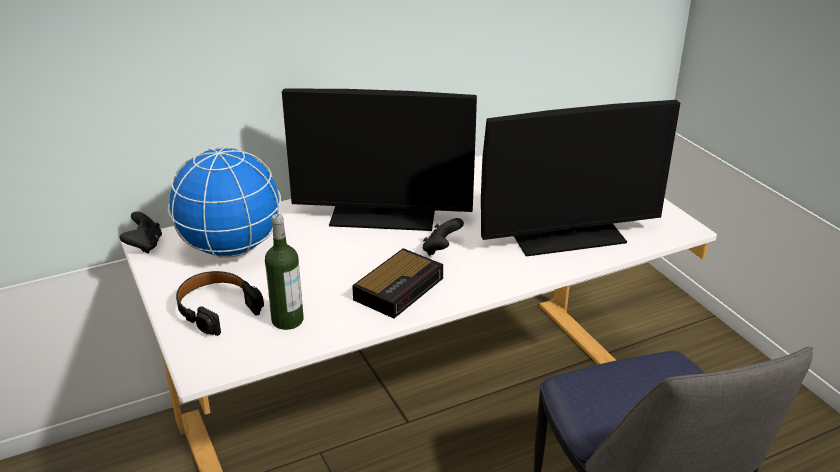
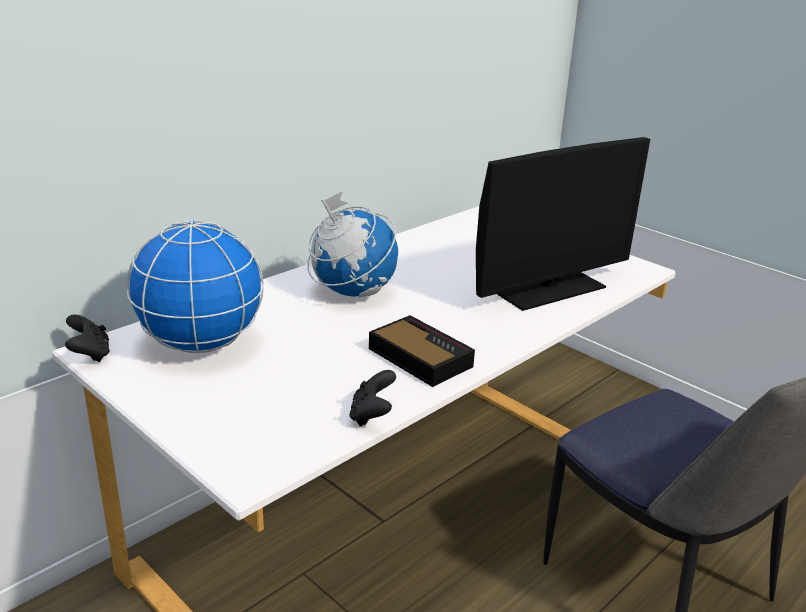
camera: 20 degrees left, 5 degrees down
black headphones [176,271,264,336] -> none
bottle [265,214,304,330] -> none
monitor [282,88,477,231] -> globe [307,191,398,297]
alarm clock [352,248,443,318] -> alarm clock turned 60 degrees counterclockwise [369,315,475,387]
black game controller [423,218,464,256] -> black game controller moved to [349,370,396,426]

